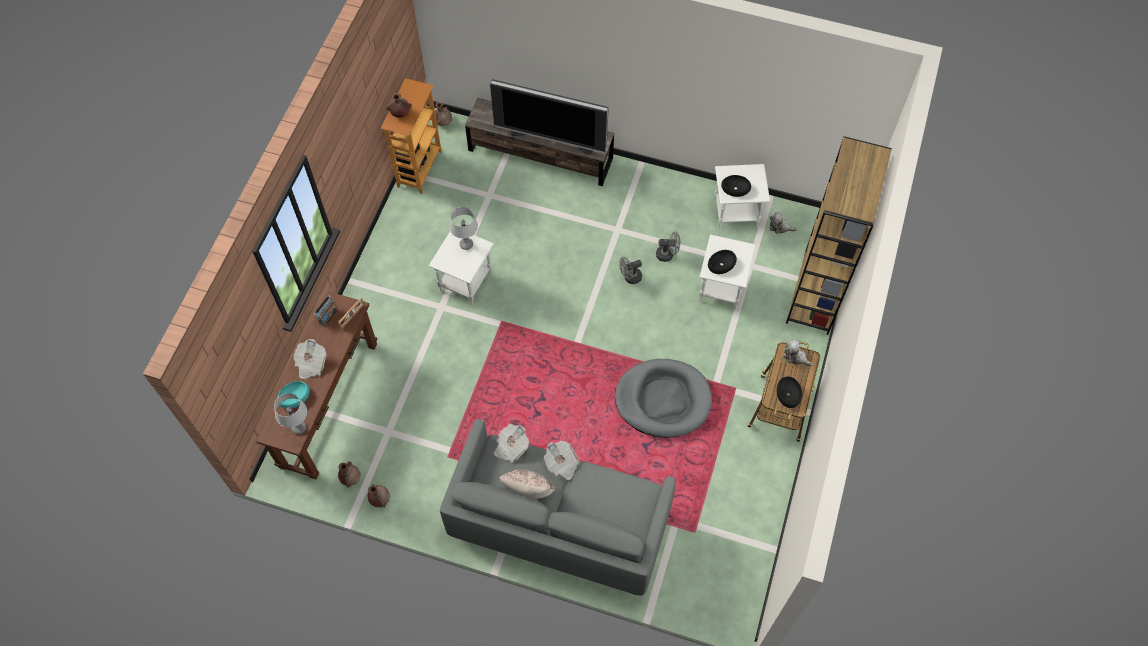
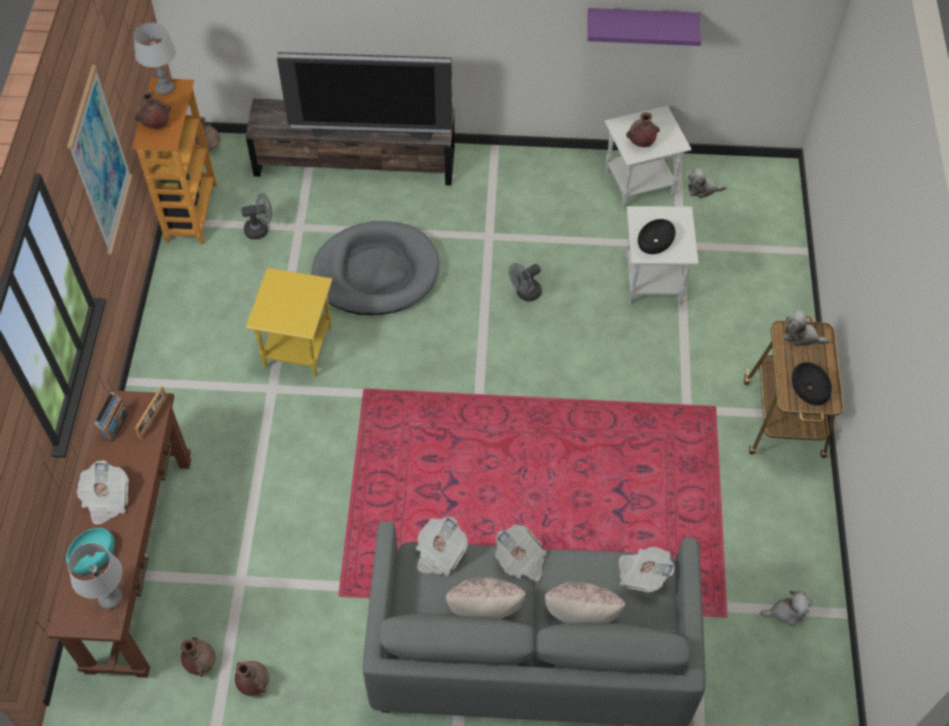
camera: 15 degrees left, 5 degrees down
white side table [429,232,494,305] -> yellow side table [245,268,332,377]
grey table lamp [449,207,478,250] -> grey table lamp moved to [133,23,176,95]
grey dog bed [615,359,712,438] -> grey dog bed moved to [312,221,439,315]
grey fan [656,232,680,262] -> grey fan moved to [241,193,272,240]
black bowl [721,175,751,197] -> brown vase [626,112,660,147]
brown bookcase [786,136,892,335] -> none
none -> picture [67,65,133,255]
none -> beige pillow [544,582,626,623]
none -> purple shelf [587,8,701,46]
none -> newspaper [619,546,674,592]
none -> plush toy [760,590,812,627]

